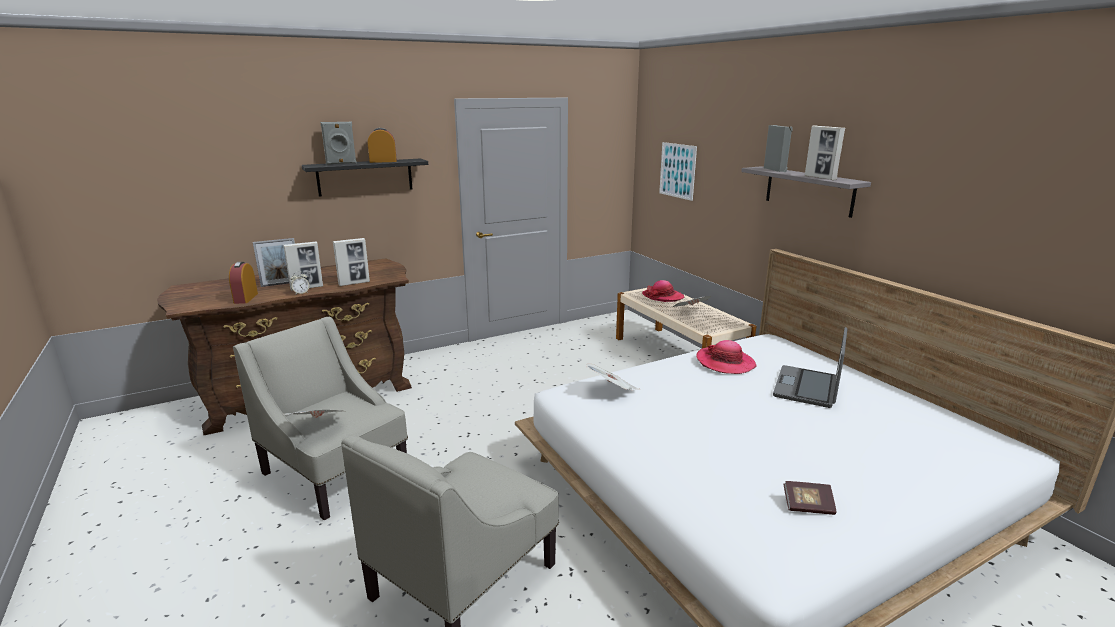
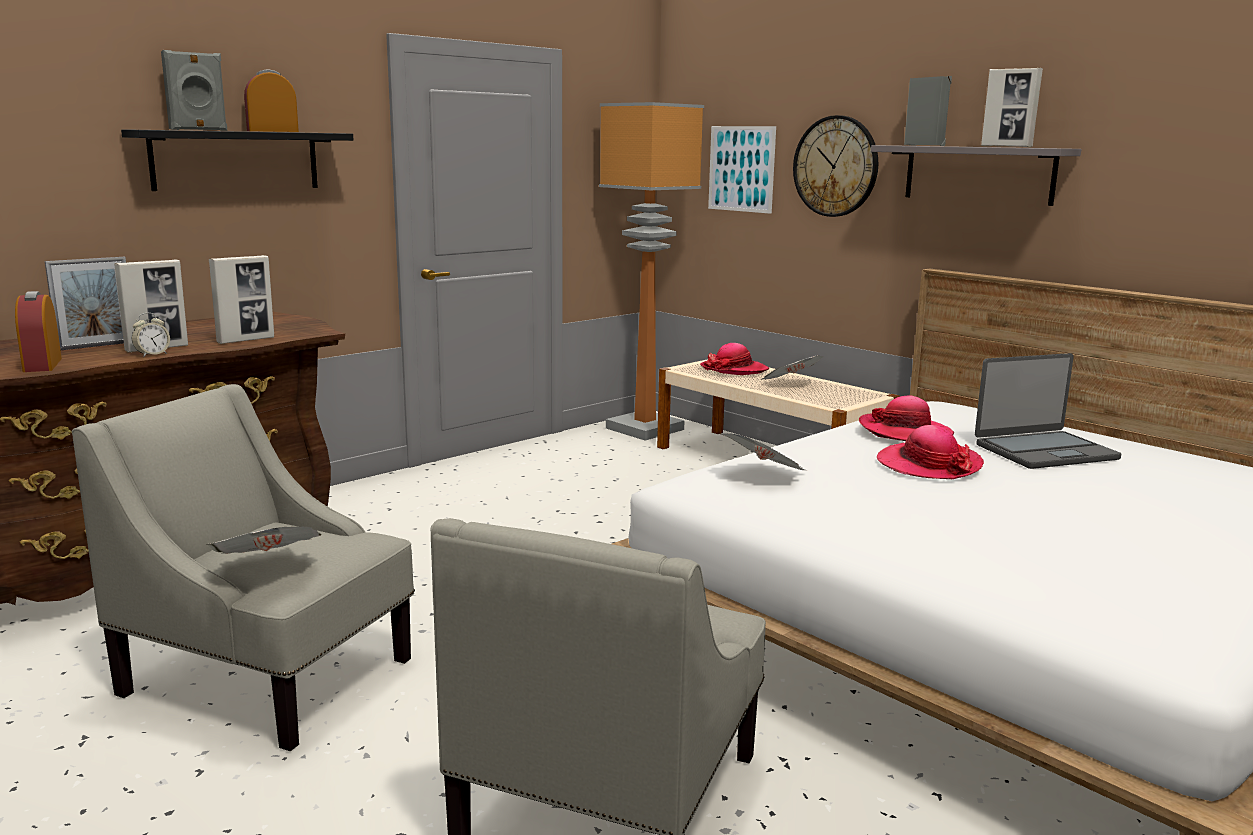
camera: 15 degrees left, 5 degrees down
laptop [773,327,847,408] -> laptop turned 120 degrees counterclockwise [975,353,1122,469]
book [783,481,836,515] -> none
none -> floor lamp [599,102,704,441]
none -> wall clock [793,115,878,217]
none -> hat [877,425,984,479]

